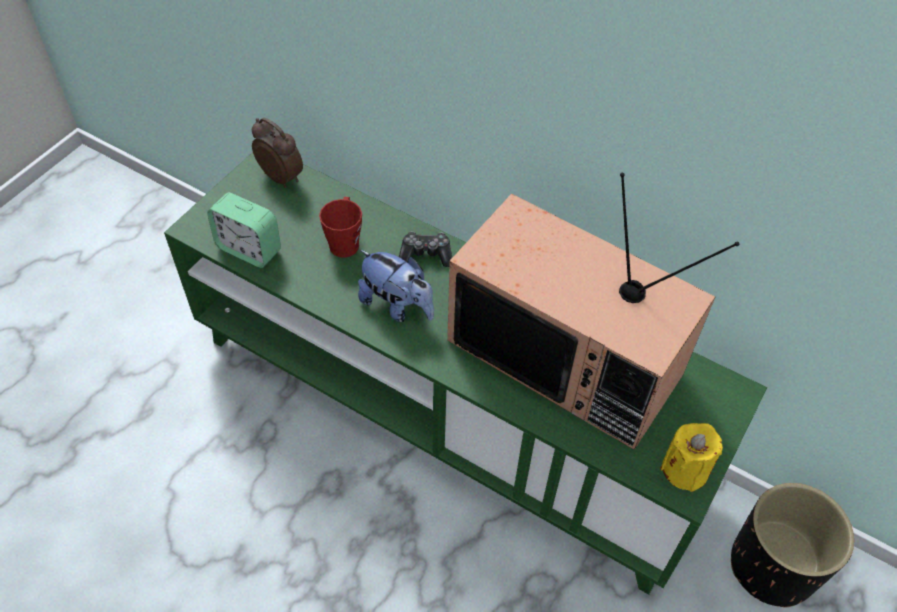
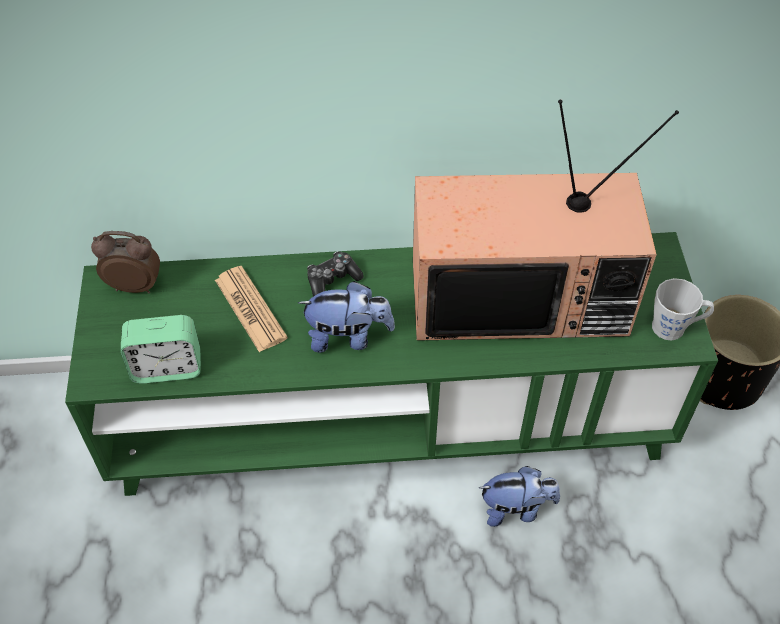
camera: 35 degrees left, 0 degrees up
red mug [319,197,362,258] -> newspaper [215,266,288,352]
yellow candle [660,423,723,492] -> grey mug [652,278,714,340]
none -> plush toy [479,466,560,527]

